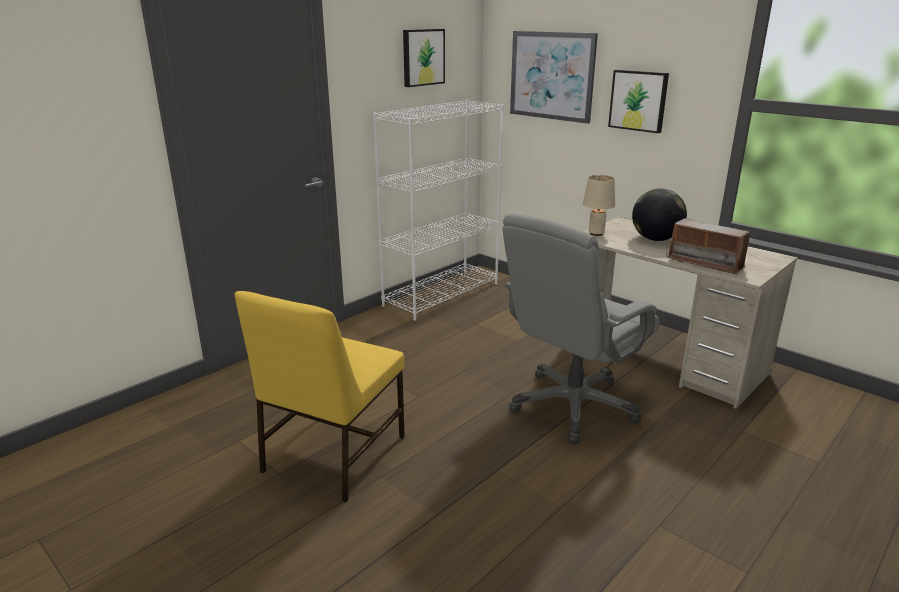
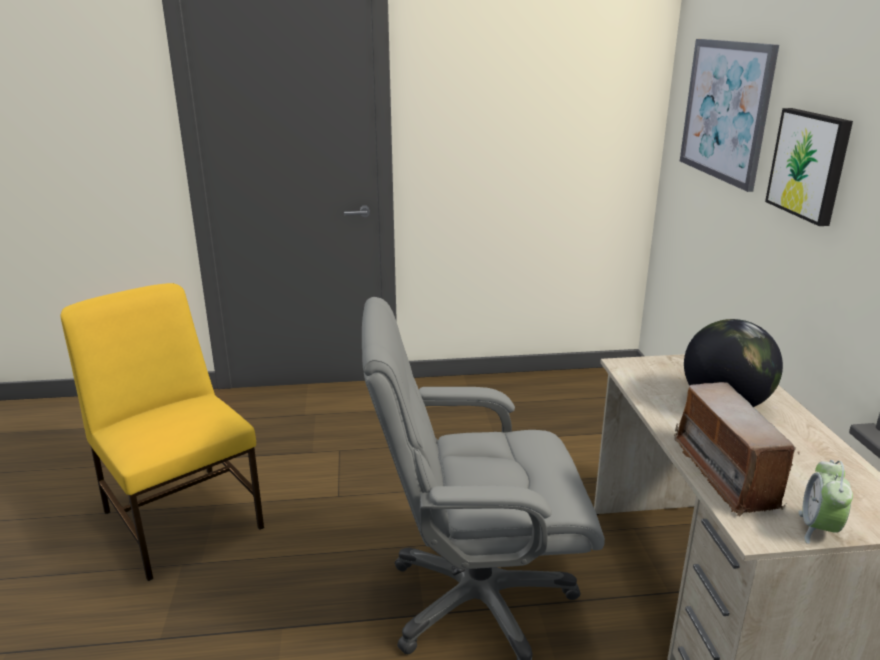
camera: 40 degrees right, 0 degrees up
yellow chair [235,291,405,502] -> yellow chair turned 75 degrees clockwise [61,283,264,581]
white bookcase [373,100,504,321] -> none
picture [403,29,445,87] -> none
beige table lamp [583,175,615,236] -> none
none -> alarm clock [799,460,853,544]

